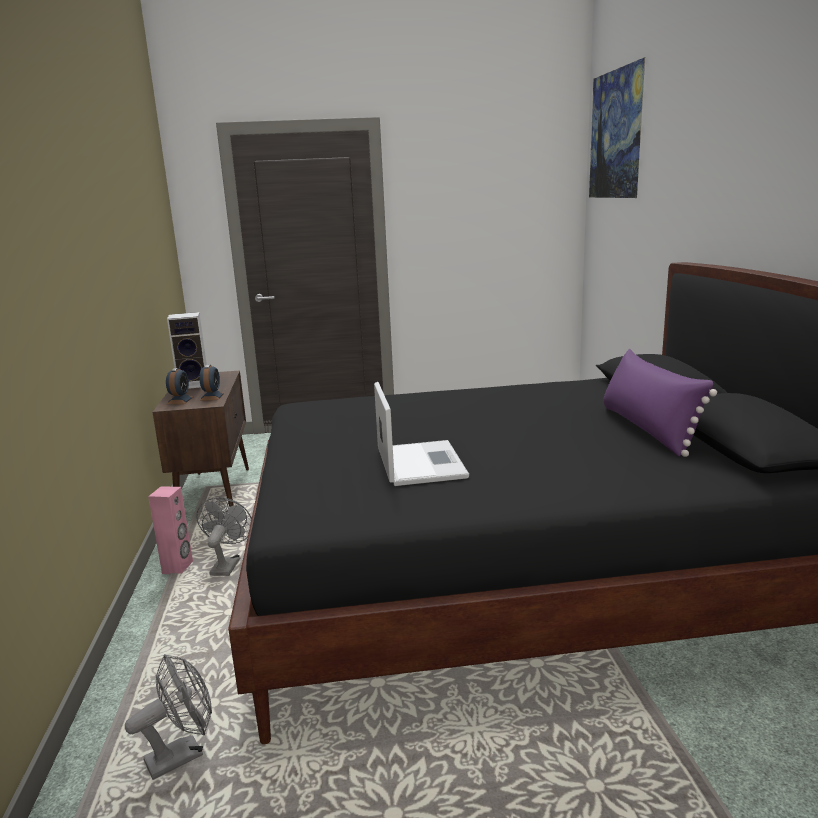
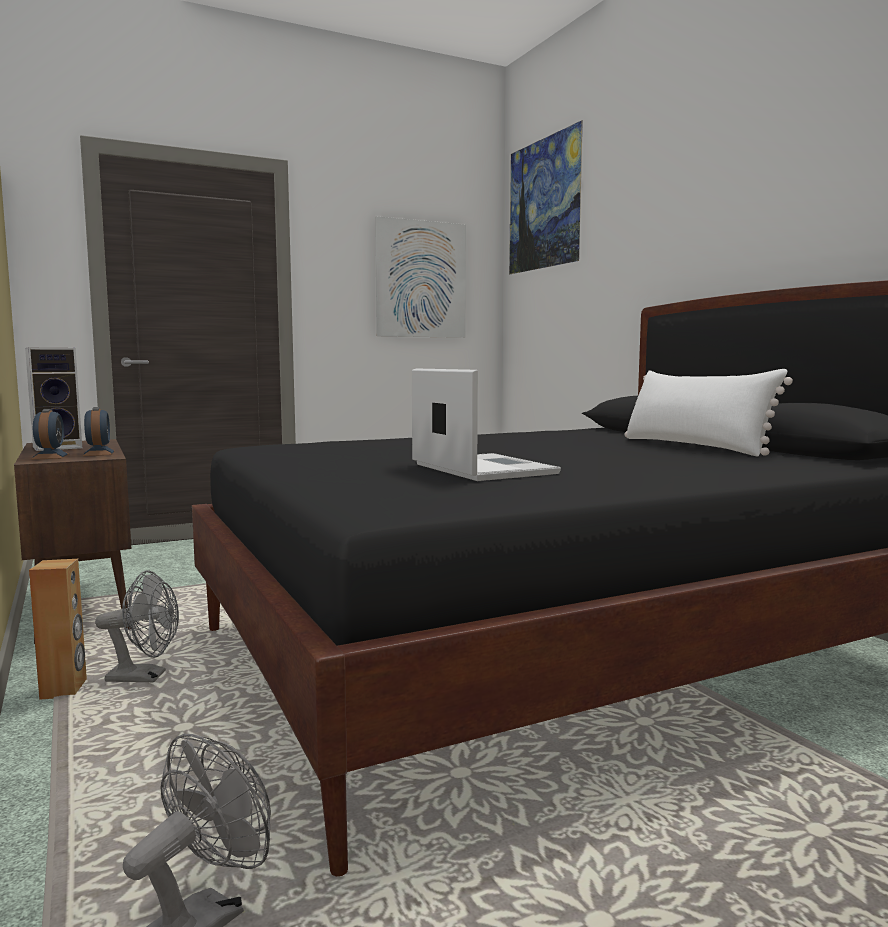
camera: 20 degrees left, 10 degrees down
pink speaker [148,486,193,574] -> brown speaker [29,559,87,700]
grey fan [196,497,252,576] -> grey fan turned 105 degrees clockwise [95,571,179,682]
purple pillow [603,349,717,457] -> white pillow [624,369,793,456]
none -> picture [375,216,466,338]

